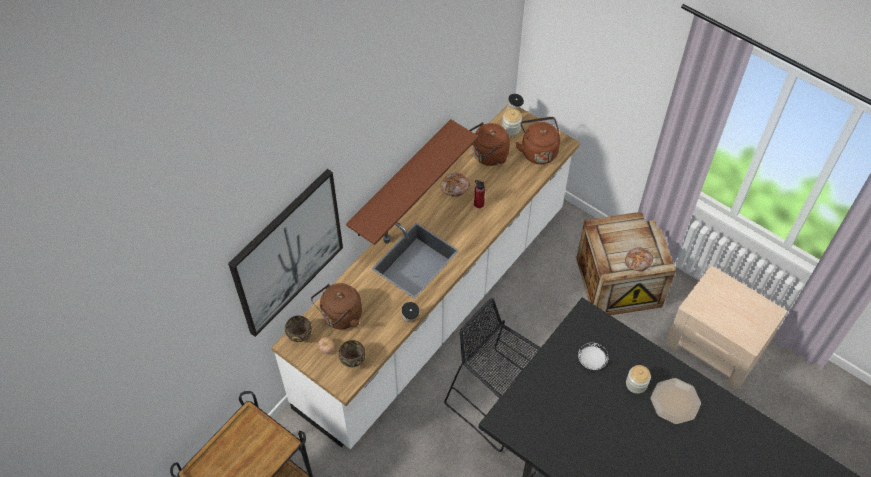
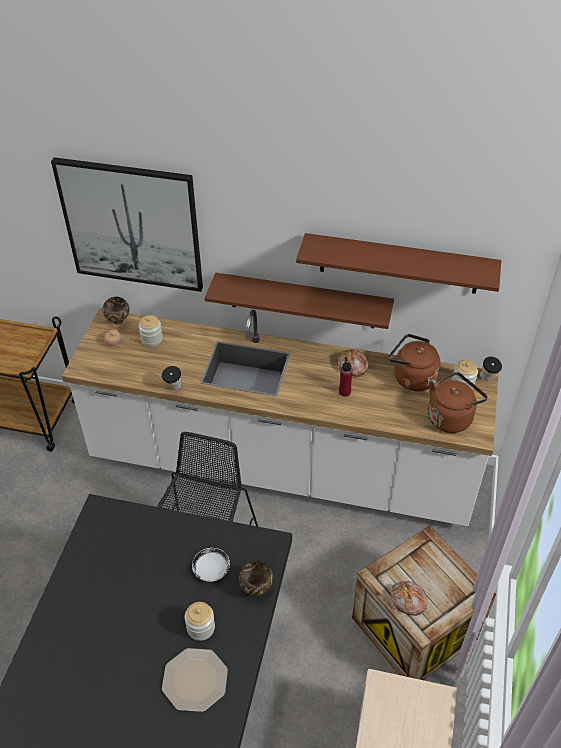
camera: 65 degrees right, 10 degrees down
brown kettle [311,283,362,329] -> jar [138,315,163,346]
brown bowl [338,340,366,367] -> brown bowl moved to [239,561,273,596]
none -> brown shelf [296,233,501,294]

